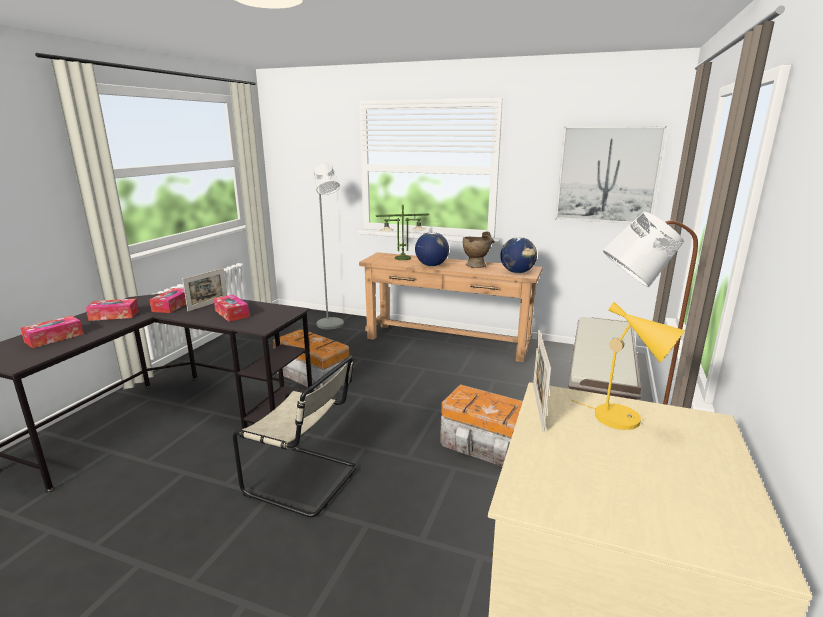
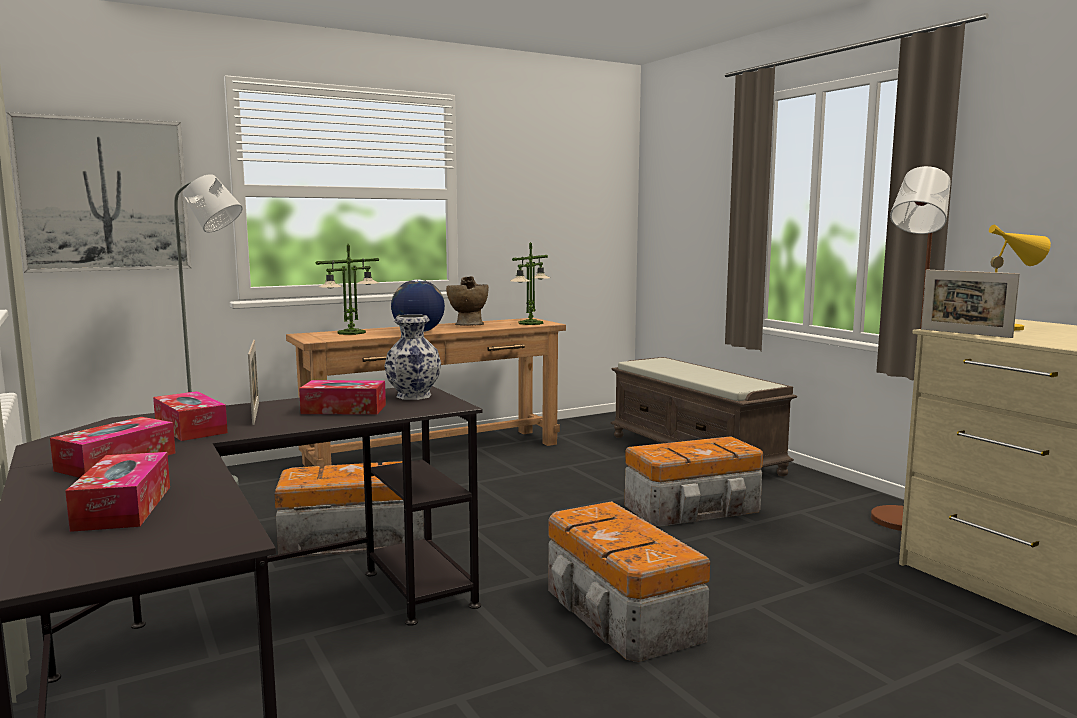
camera: 50 degrees left, 10 degrees down
beige chair [233,355,357,517] -> storage box [548,501,710,662]
globe [500,237,537,273] -> table lamp [510,242,550,325]
picture [555,126,667,224] -> picture moved to [7,112,191,273]
none -> vase [384,314,441,400]

